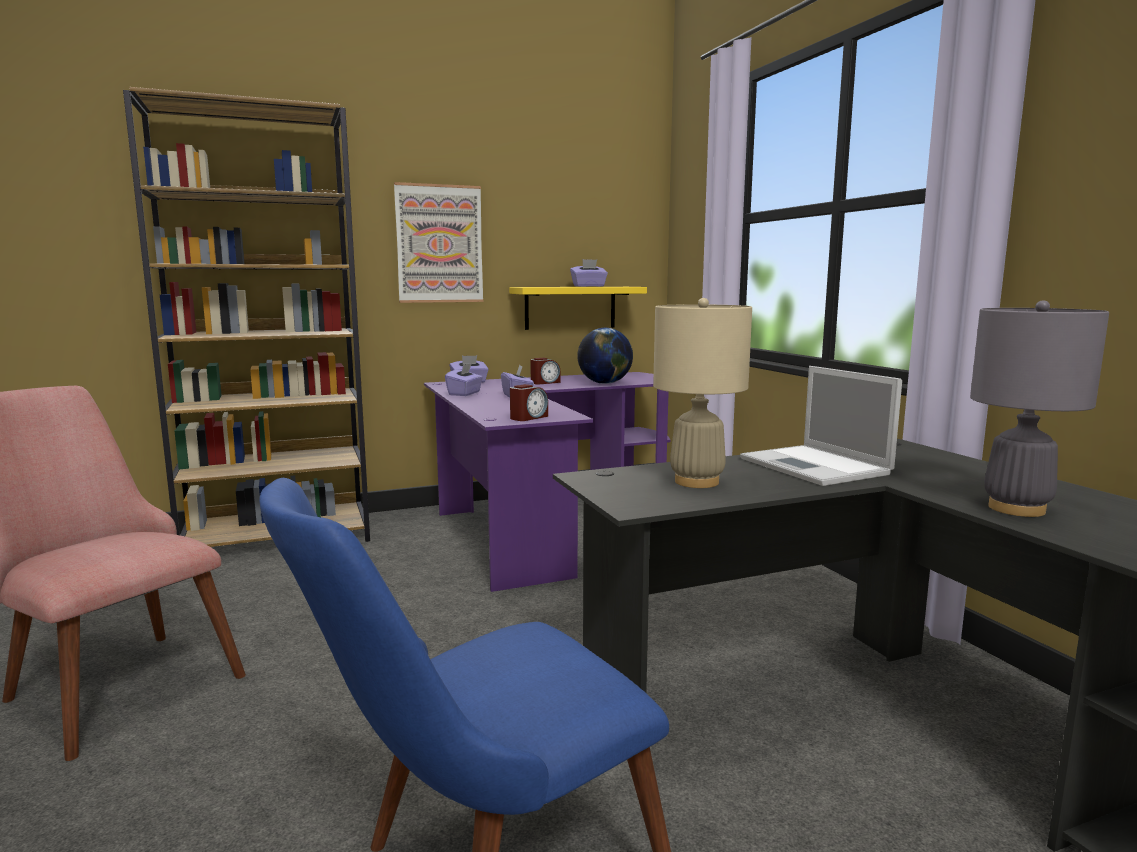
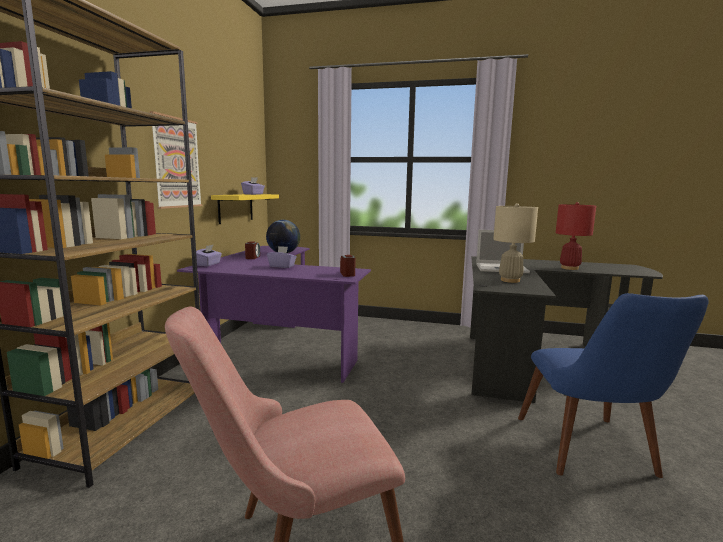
camera: 55 degrees left, 0 degrees up
purple tissue box [445,363,483,396] -> none
grey table lamp [970,300,1109,517] -> red table lamp [556,202,596,270]

